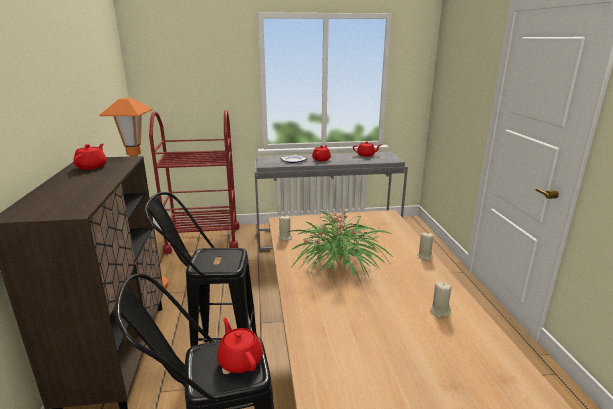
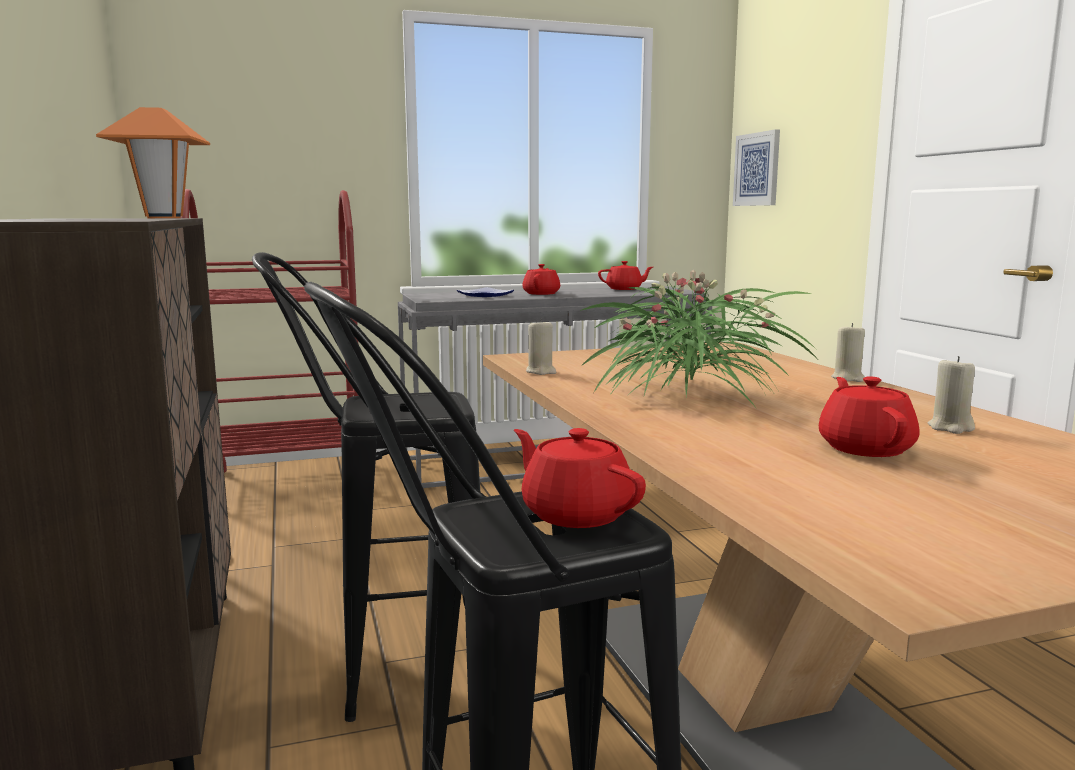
camera: 10 degrees left, 10 degrees down
red teapot [74,143,107,170] -> red teapot moved to [819,376,919,457]
none -> picture [733,129,780,206]

